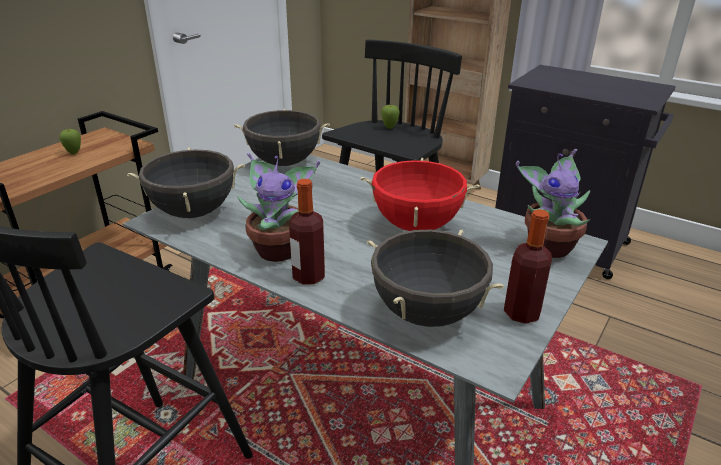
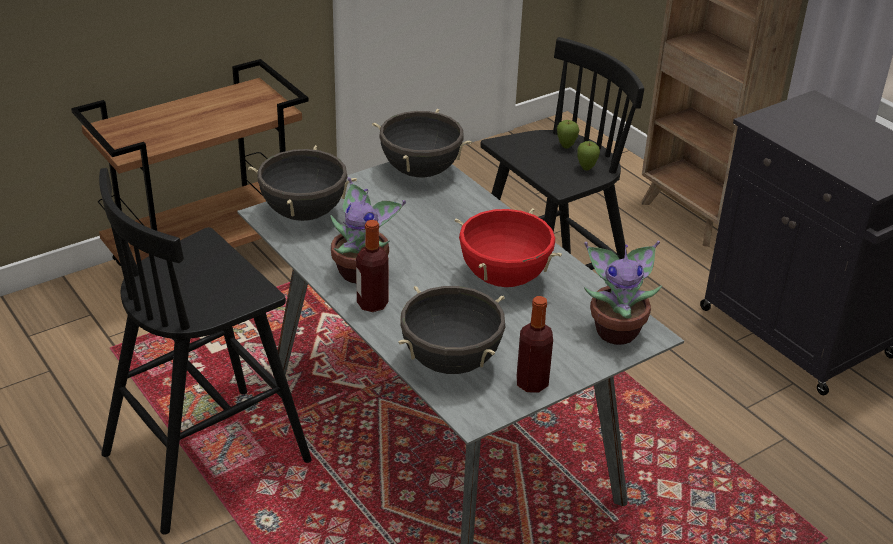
camera: 20 degrees right, 5 degrees up
apple [59,129,81,155] -> apple moved to [577,141,600,171]

